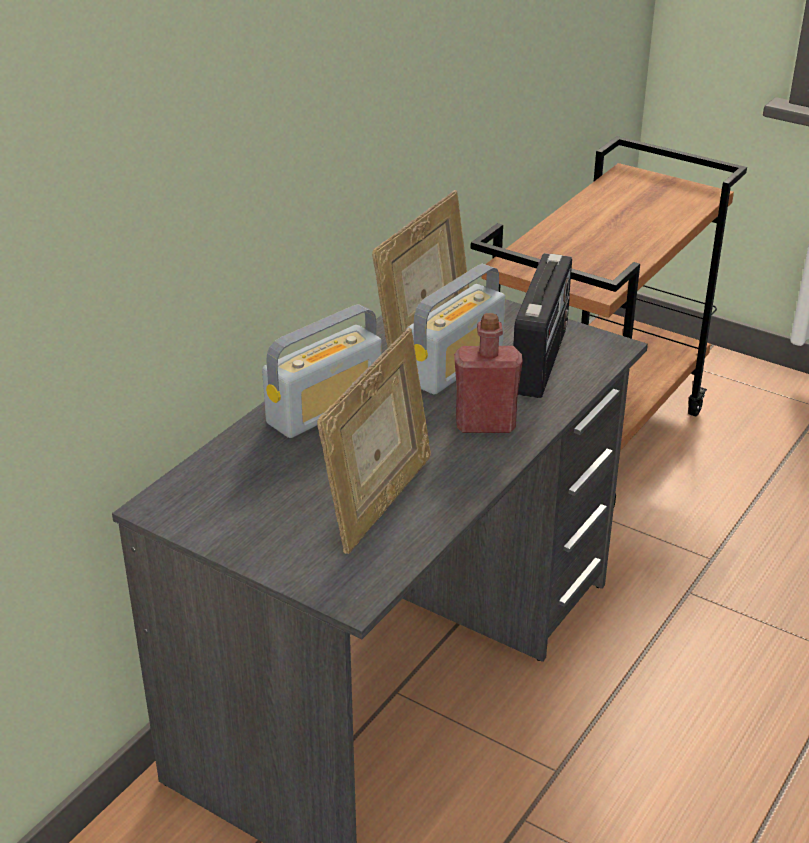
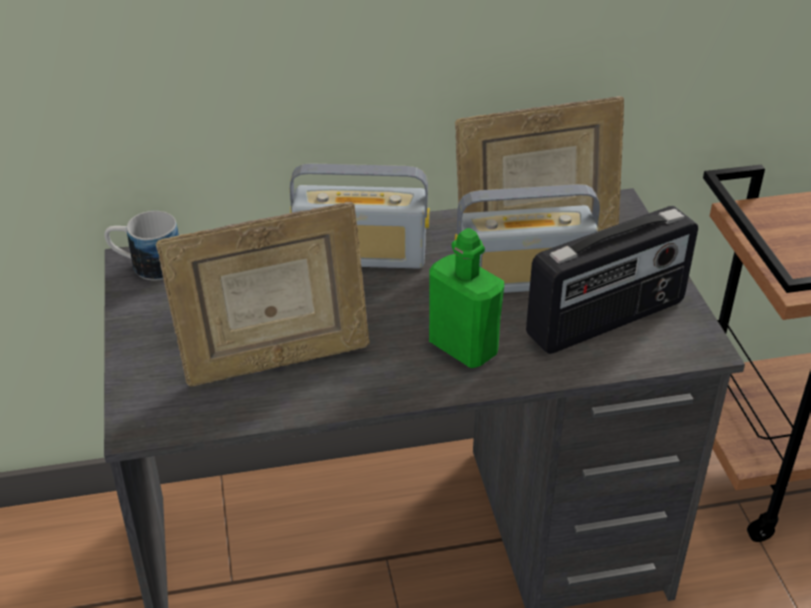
camera: 45 degrees right, 5 degrees up
red bottle [454,313,523,433] -> green bottle [429,228,504,368]
none -> mug [105,211,179,280]

